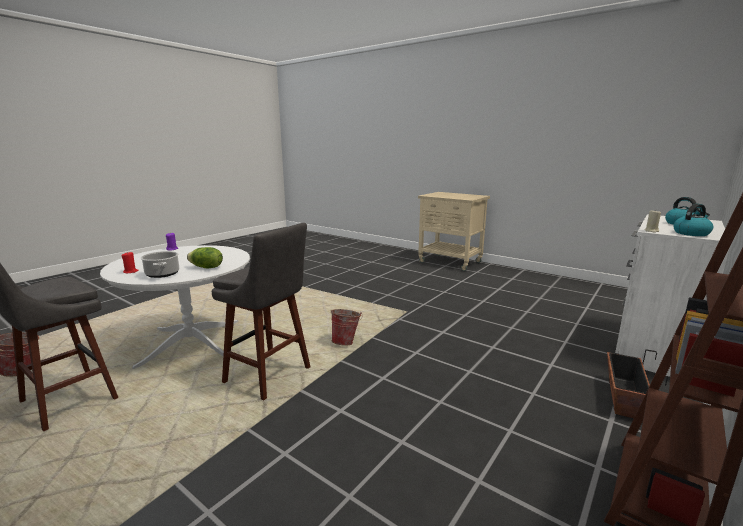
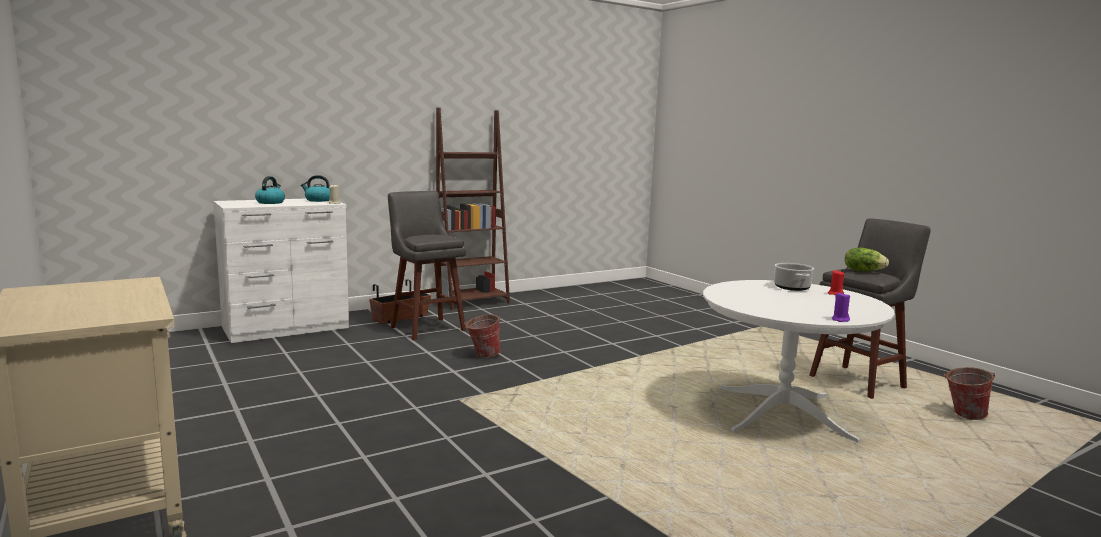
camera: 160 degrees left, 5 degrees down
lettuce [187,247,223,268] -> lettuce moved to [845,248,889,271]
grey stool [212,223,311,401] -> grey stool moved to [388,191,466,340]
bucket [331,309,362,346] -> bucket moved to [464,315,501,358]

